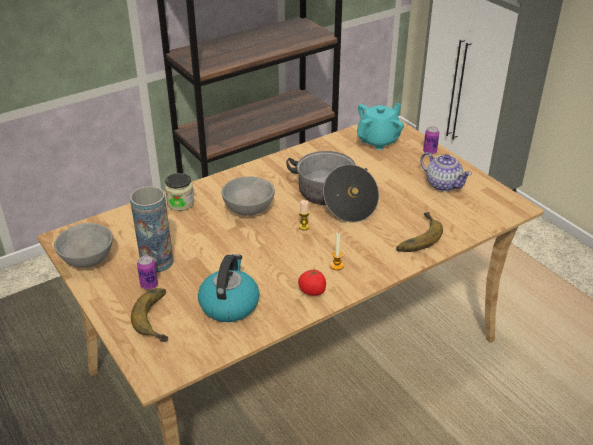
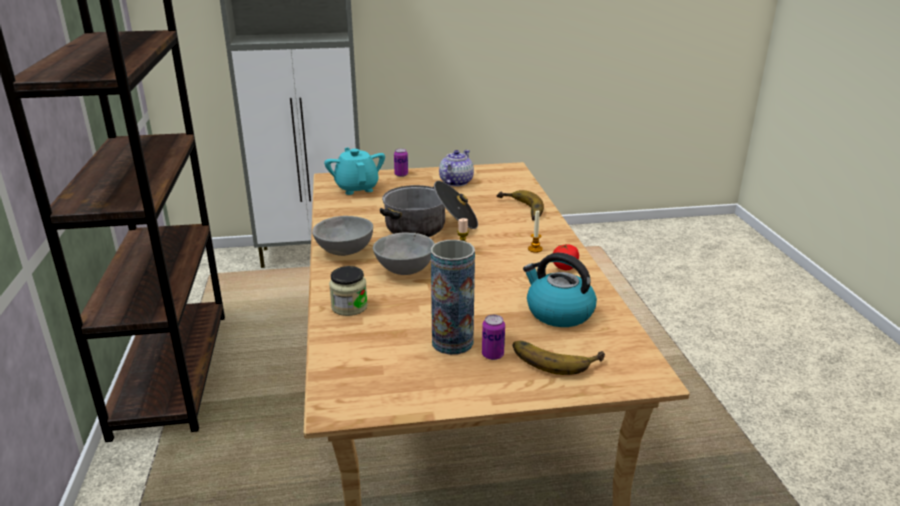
camera: 65 degrees left, 10 degrees down
grey bowl [54,223,113,268] -> grey bowl moved to [312,216,373,256]
teapot [420,152,472,192] -> teapot turned 45 degrees counterclockwise [439,150,474,187]

